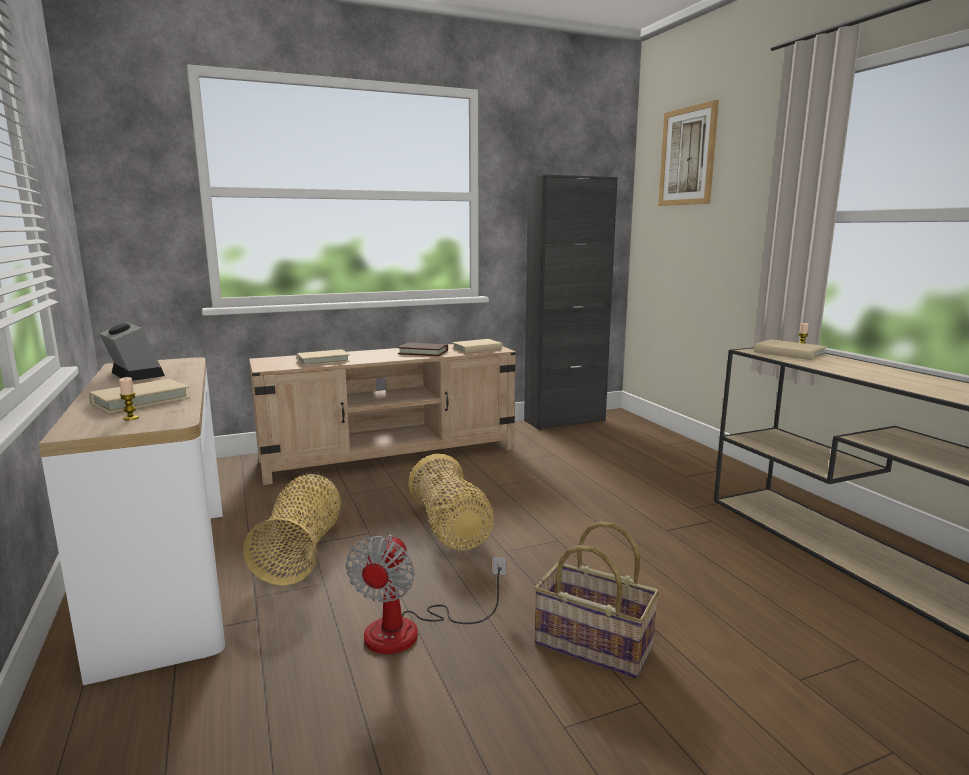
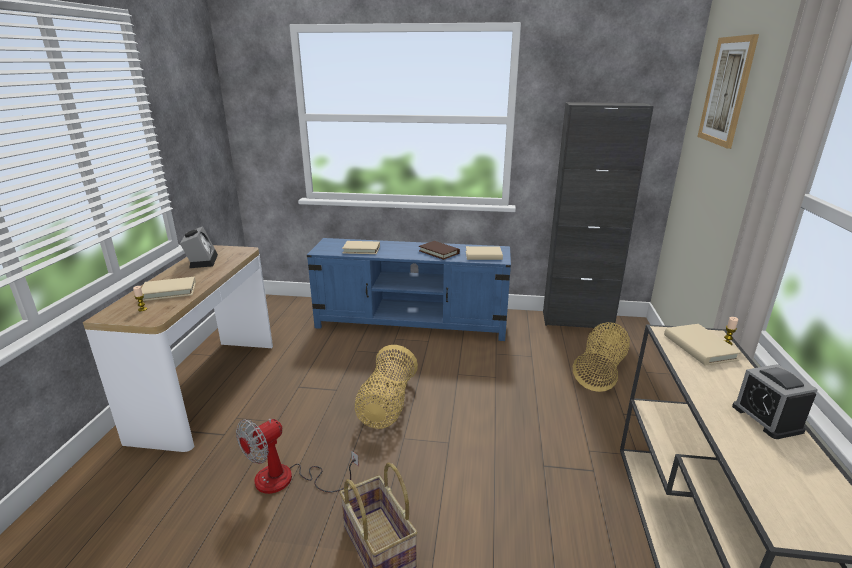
camera: 30 degrees right, 10 degrees up
basket [243,474,341,586] -> basket moved to [573,322,630,392]
beige tv stand [249,344,516,485] -> blue tv stand [307,238,511,341]
none -> alarm clock [732,364,818,439]

